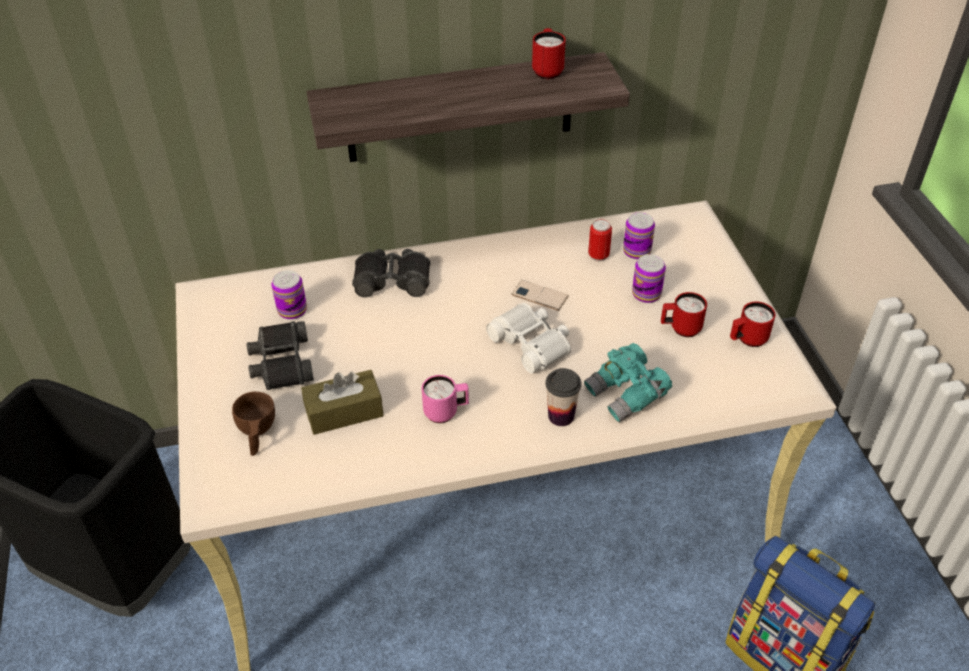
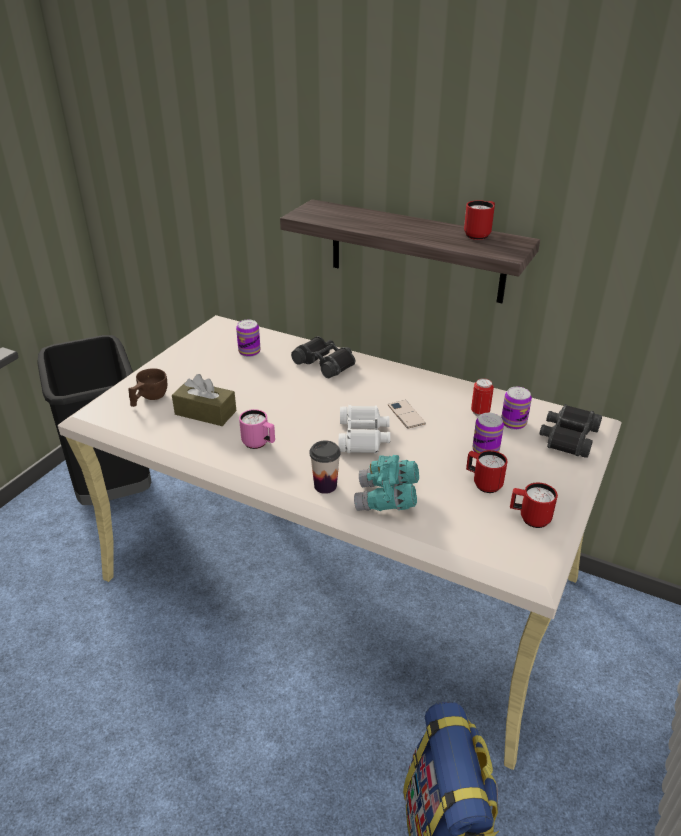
camera: 40 degrees right, 10 degrees down
black binoculars [246,321,314,390] -> black binoculars moved to [539,404,602,458]

